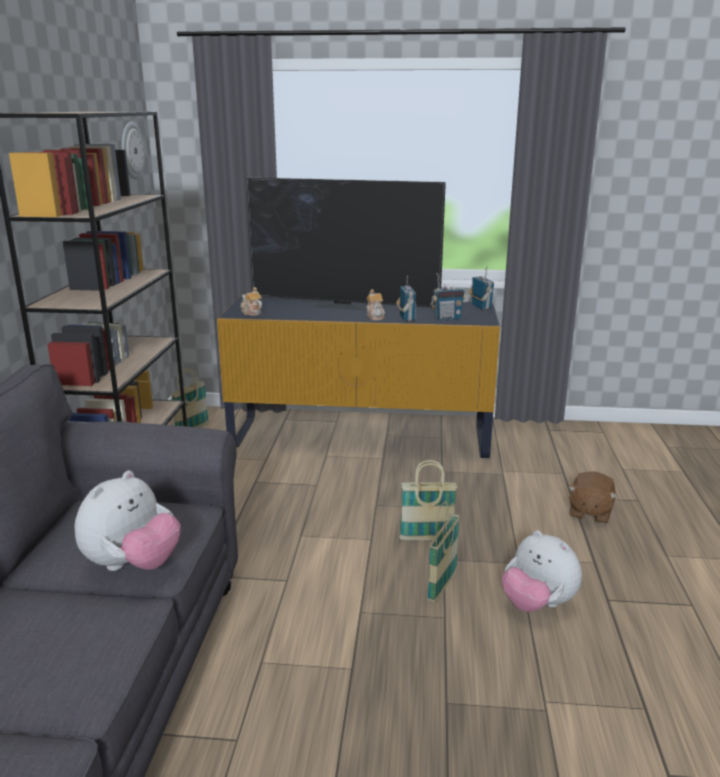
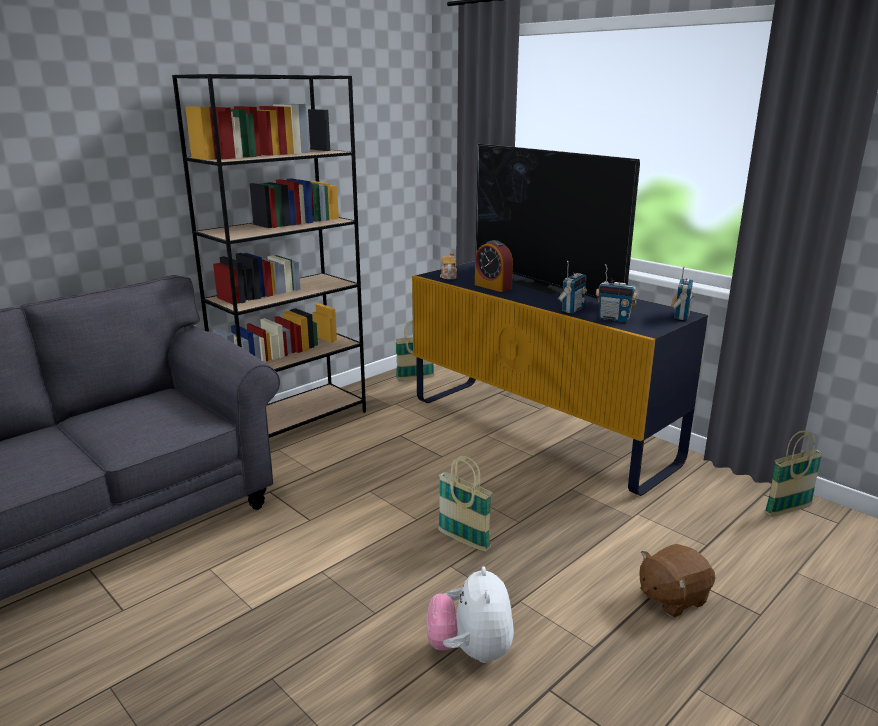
camera: 40 degrees right, 0 degrees up
plush toy [74,471,181,571] -> none
wall clock [122,122,145,179] -> none
teapot [367,289,385,321] -> none
basket [427,501,459,602] -> basket moved to [765,430,823,517]
none -> alarm clock [475,240,513,292]

